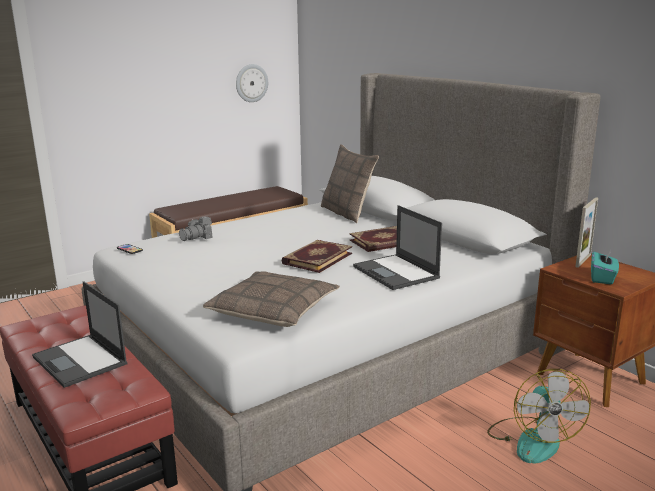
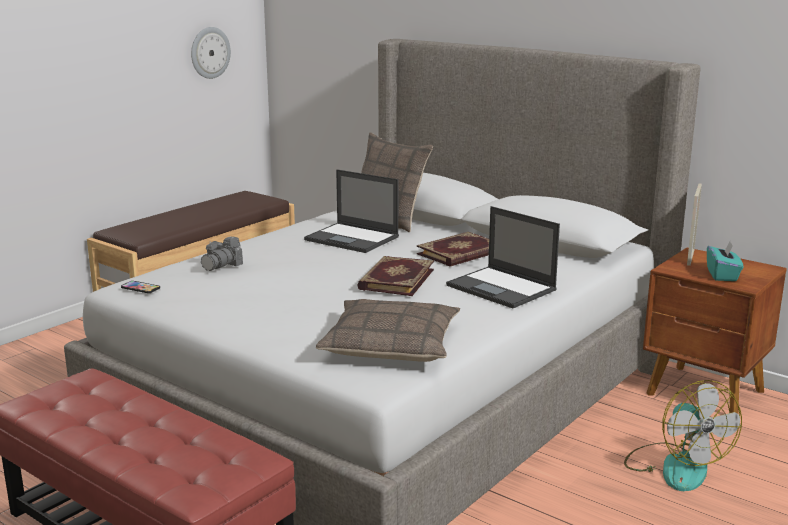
camera: 15 degrees left, 0 degrees up
laptop [32,281,128,388] -> laptop moved to [304,169,399,253]

